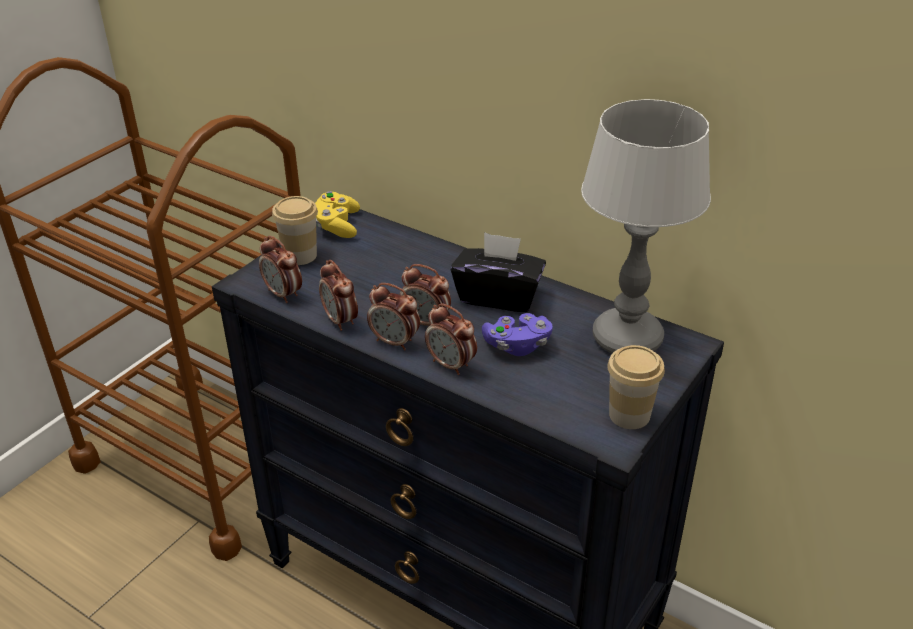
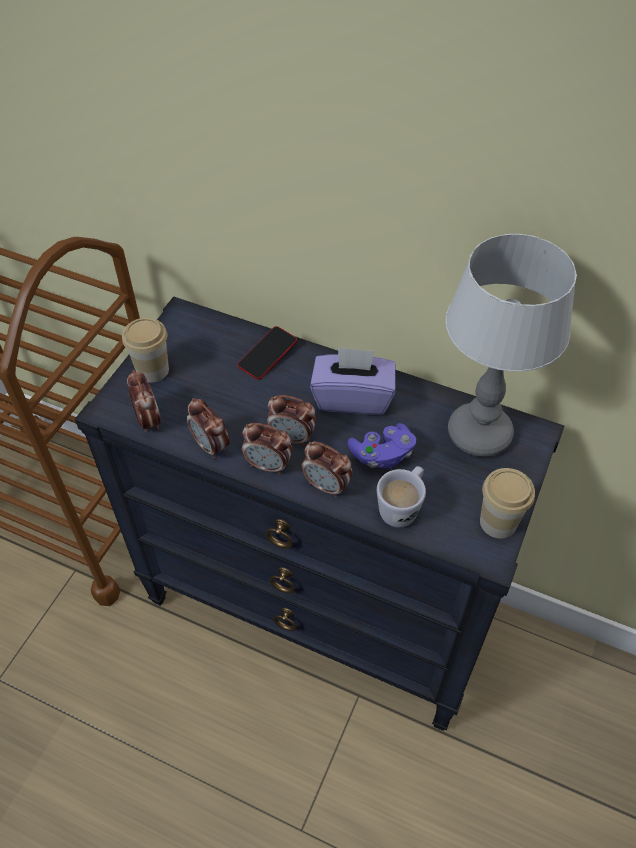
camera: 10 degrees left, 15 degrees up
alarm clock [259,236,302,303] -> alarm clock turned 150 degrees counterclockwise [127,370,161,432]
yellow game controller [315,191,360,238] -> none
black tissue box [451,232,546,312] -> purple tissue box [310,347,396,415]
none -> phone [238,326,297,380]
none -> white mug [377,466,426,527]

